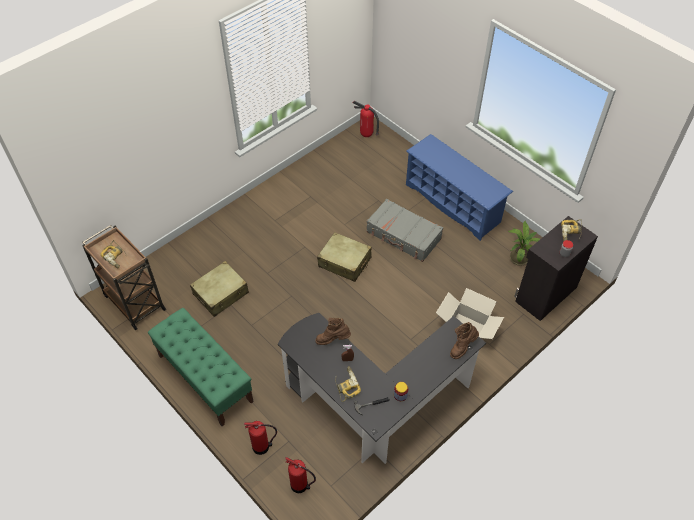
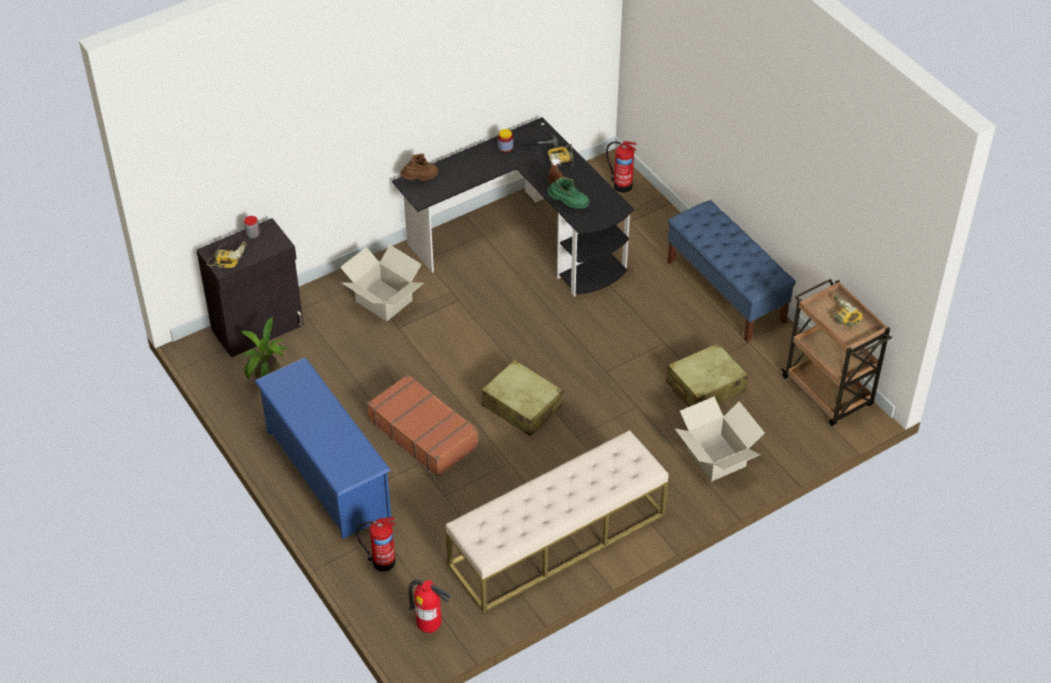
camera: 170 degrees left, 5 degrees down
green bench [148,308,254,426] -> blue bench [667,200,796,342]
fire extinguisher [244,421,277,455] -> fire extinguisher moved to [356,517,396,571]
brown boot [315,318,351,345] -> green boot [547,177,589,209]
grey suitcase [366,199,443,262] -> brown suitcase [367,374,479,477]
none -> beige bench [446,430,669,613]
none -> cardboard box [675,397,765,482]

